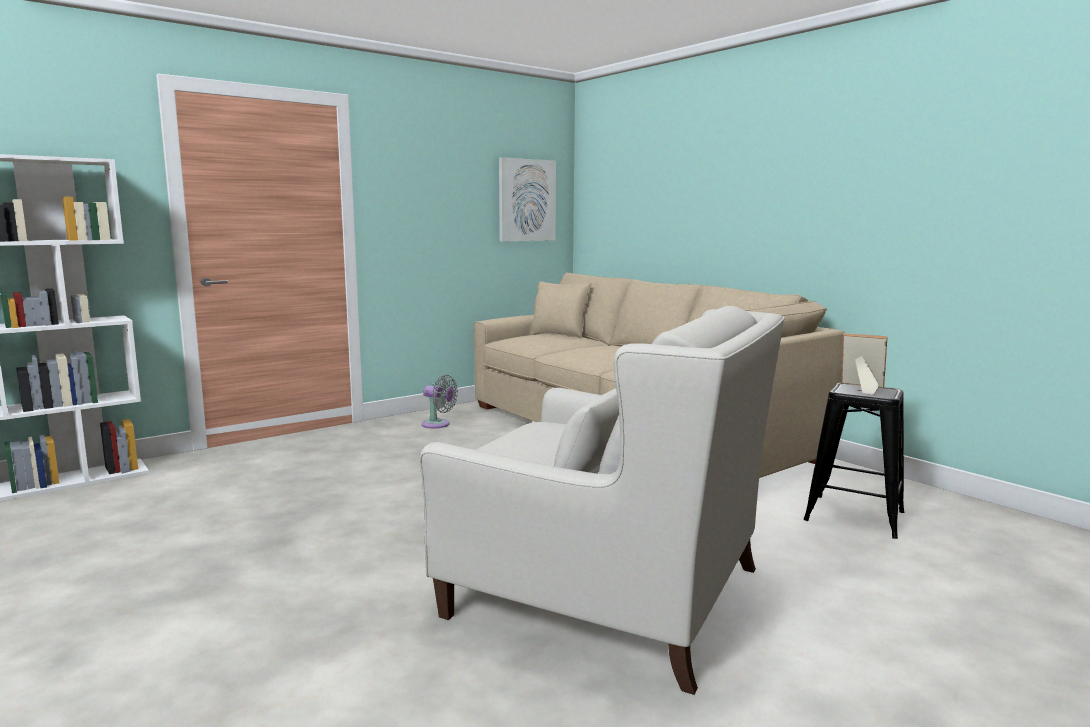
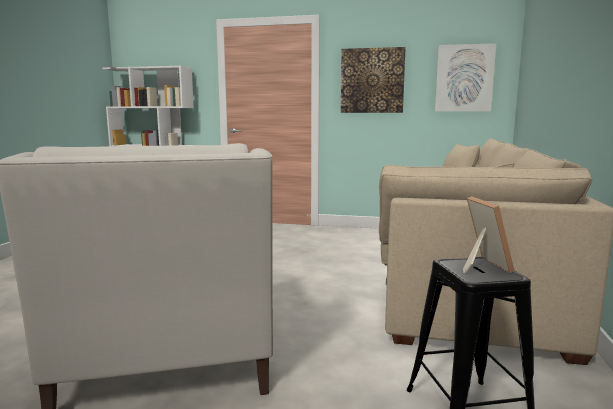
camera: 50 degrees right, 0 degrees up
grey fan [421,375,458,429] -> none
none -> picture [341,47,406,113]

